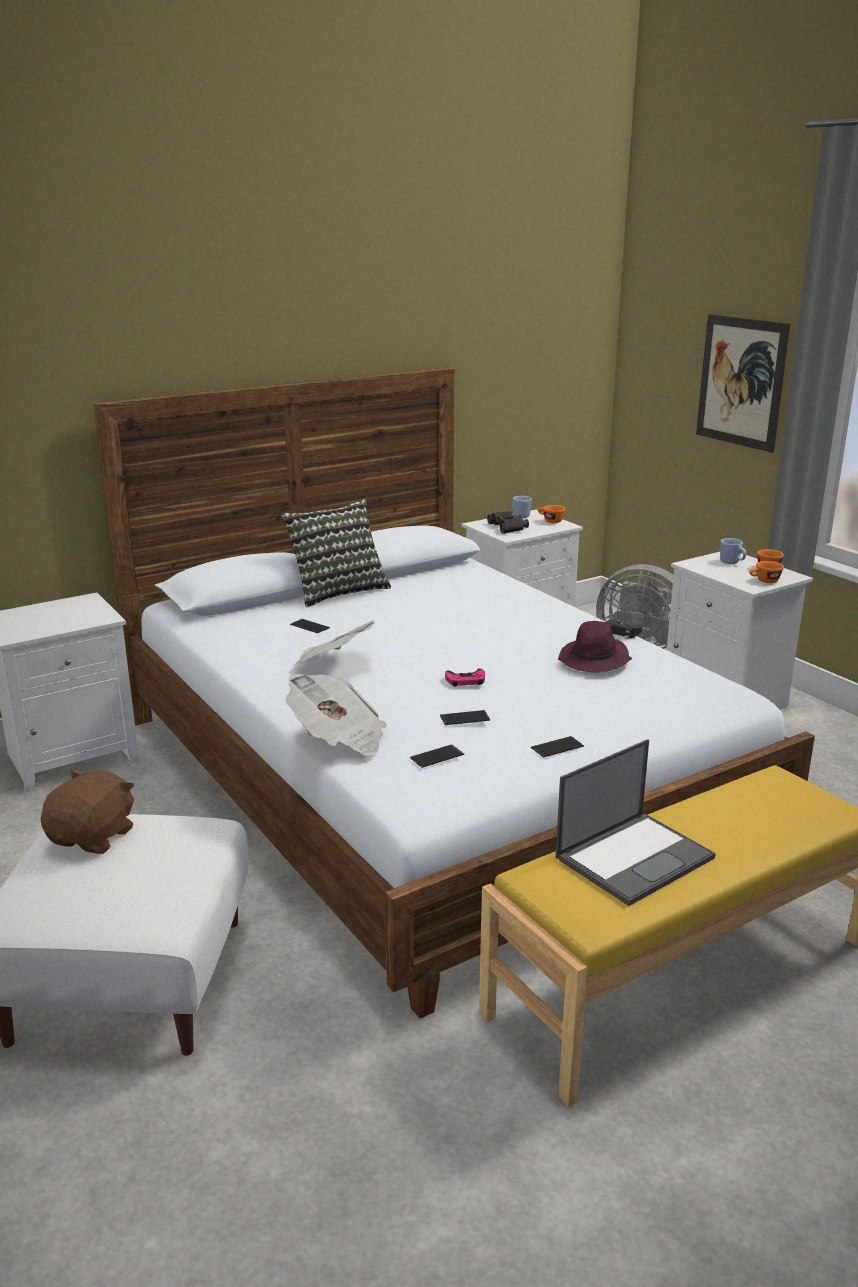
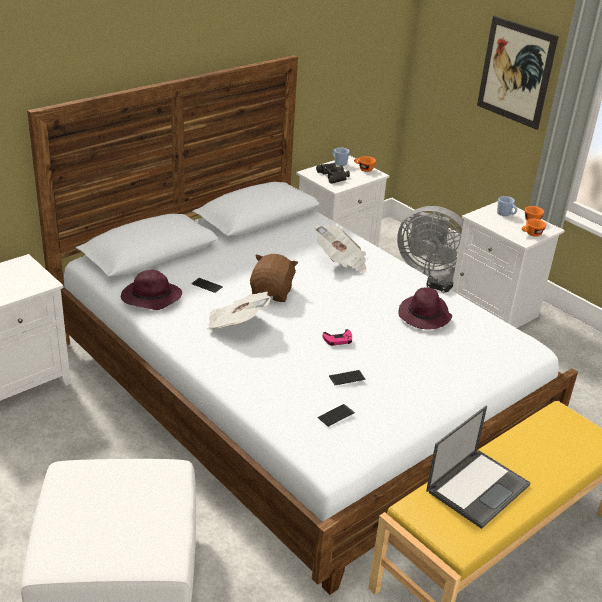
camera: 10 degrees left, 10 degrees up
brown plush toy [40,769,134,854] -> brown plush toy moved to [250,254,298,302]
pillow [281,498,391,607] -> none
newspaper [285,674,386,756] -> newspaper moved to [315,225,366,273]
phone [531,736,584,758] -> none
none -> purple hat [121,270,182,310]

